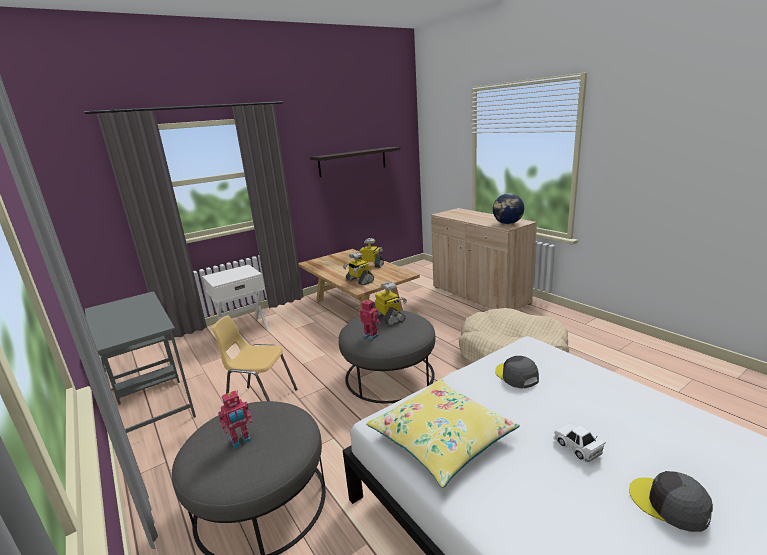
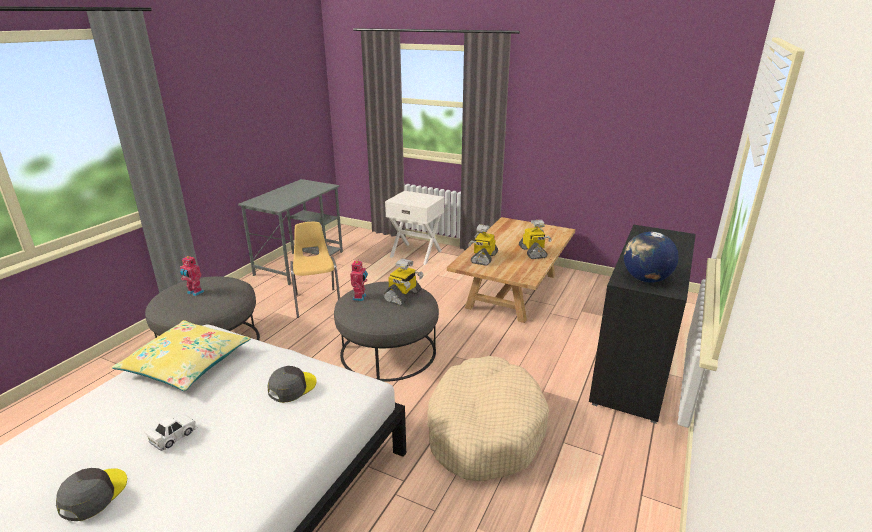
camera: 60 degrees right, 5 degrees up
shelf [310,147,401,177] -> none
beige cabinet [431,208,537,310] -> black cabinet [589,225,696,424]

